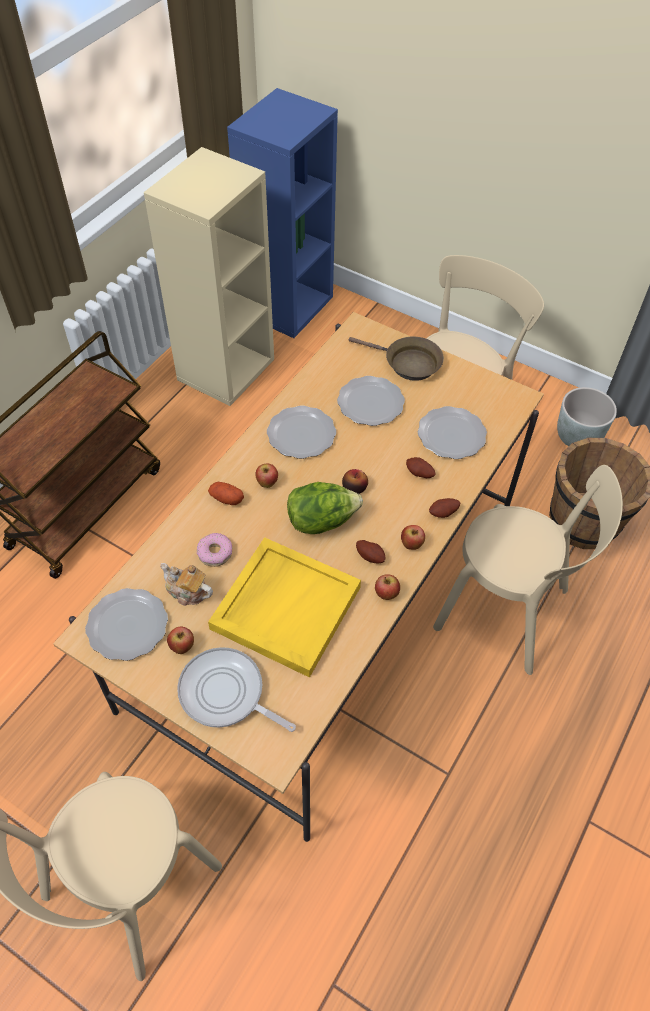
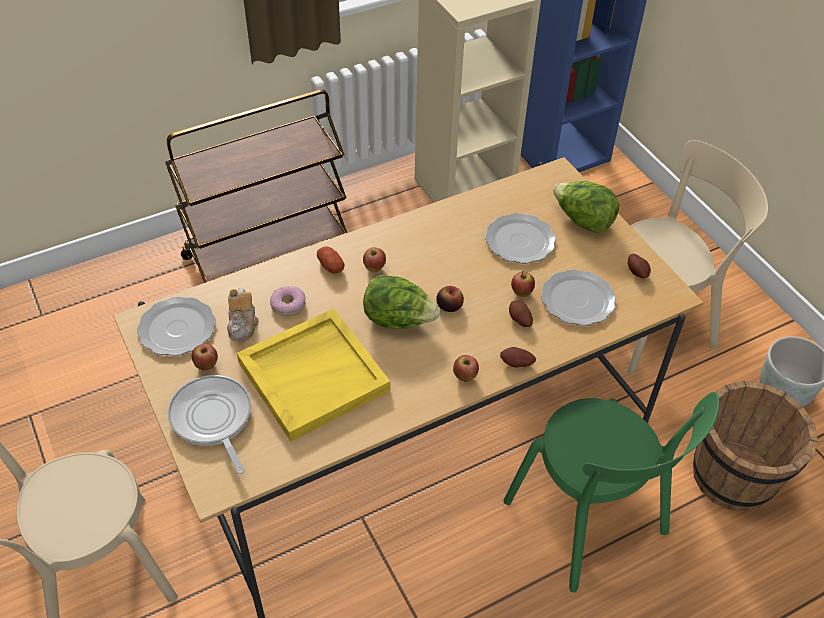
camera: 30 degrees right, 5 degrees down
teapot [160,563,213,606] -> teapot turned 150 degrees counterclockwise [227,287,258,342]
plate [267,406,336,459] -> none
brown frying pan [349,336,444,381] -> lettuce [553,181,619,233]
potato [356,540,385,564] -> potato moved to [628,254,651,278]
apple [375,574,400,600] -> apple moved to [511,271,535,297]
beige chair [433,465,623,675] -> green chair [503,392,719,593]

